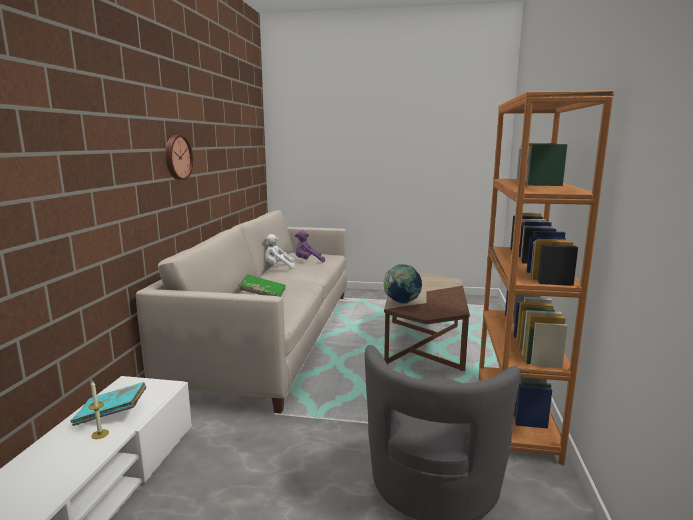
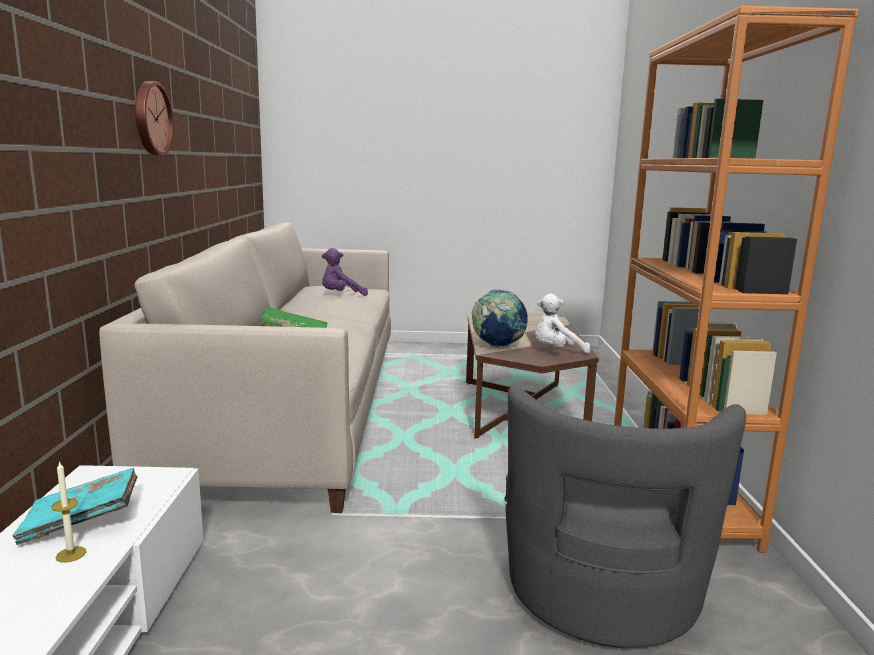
camera: 10 degrees left, 0 degrees up
white plush toy [264,234,295,269] -> white plush toy moved to [535,294,591,353]

